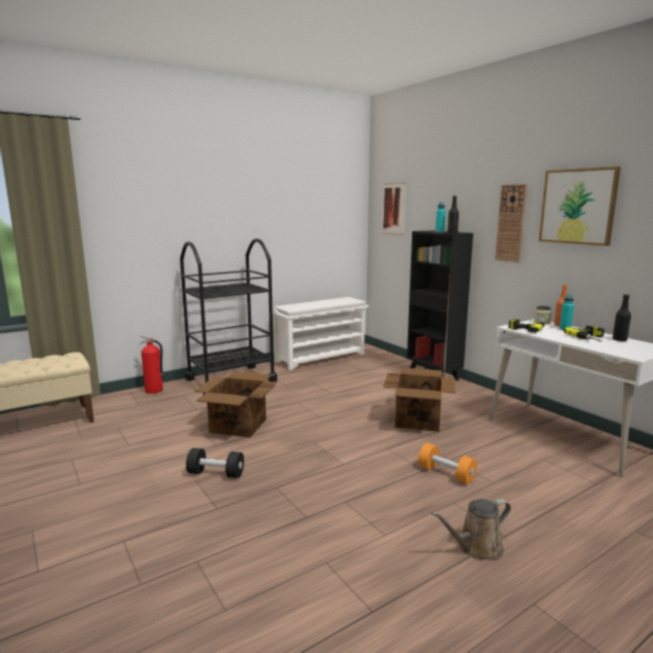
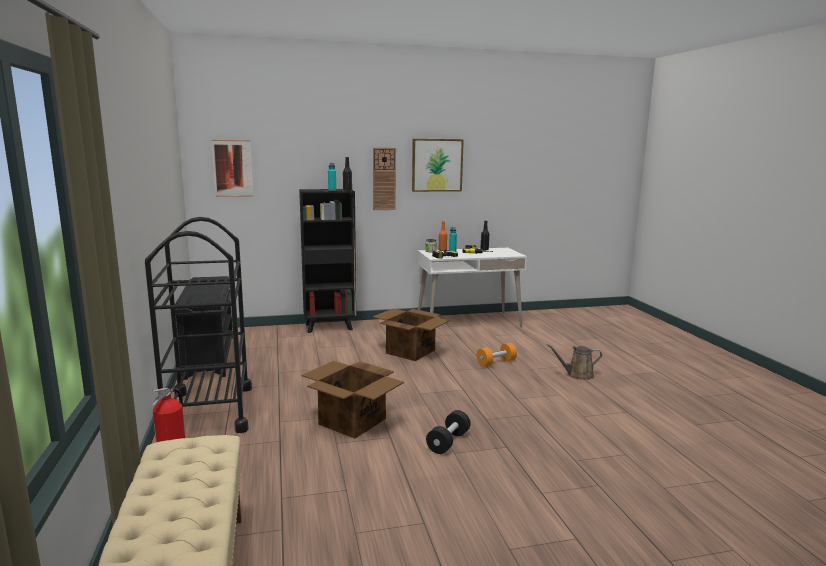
camera: 70 degrees left, 0 degrees up
white shoe rack [272,297,369,371] -> black shoe rack [175,276,233,380]
brown watering can [431,499,511,560] -> brown watering can turned 90 degrees clockwise [547,344,602,380]

